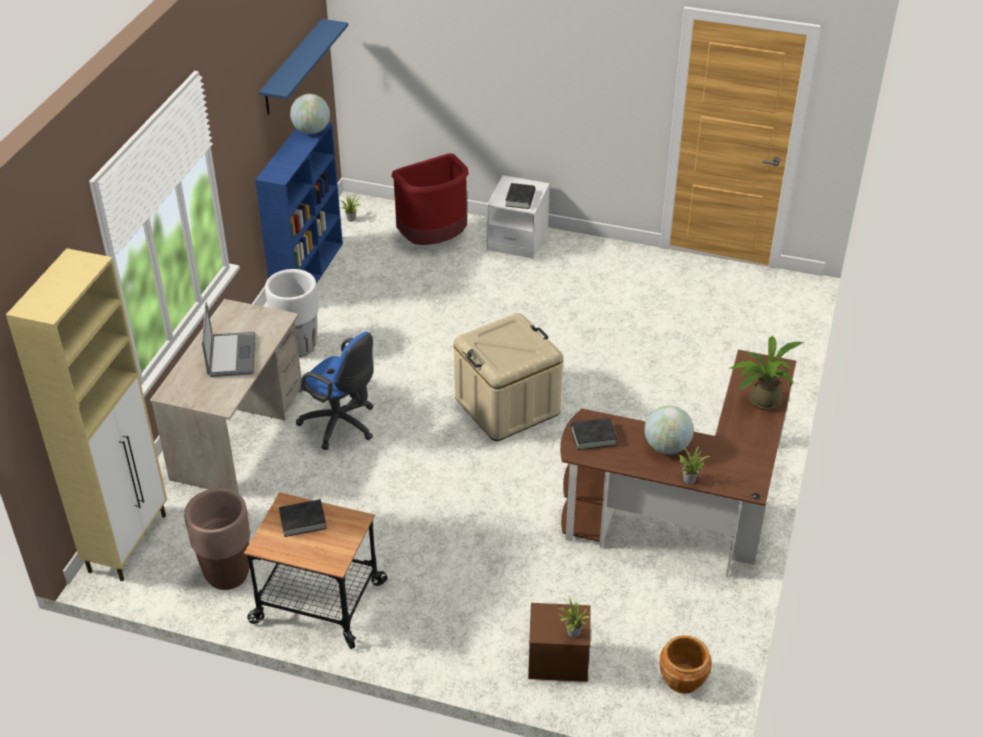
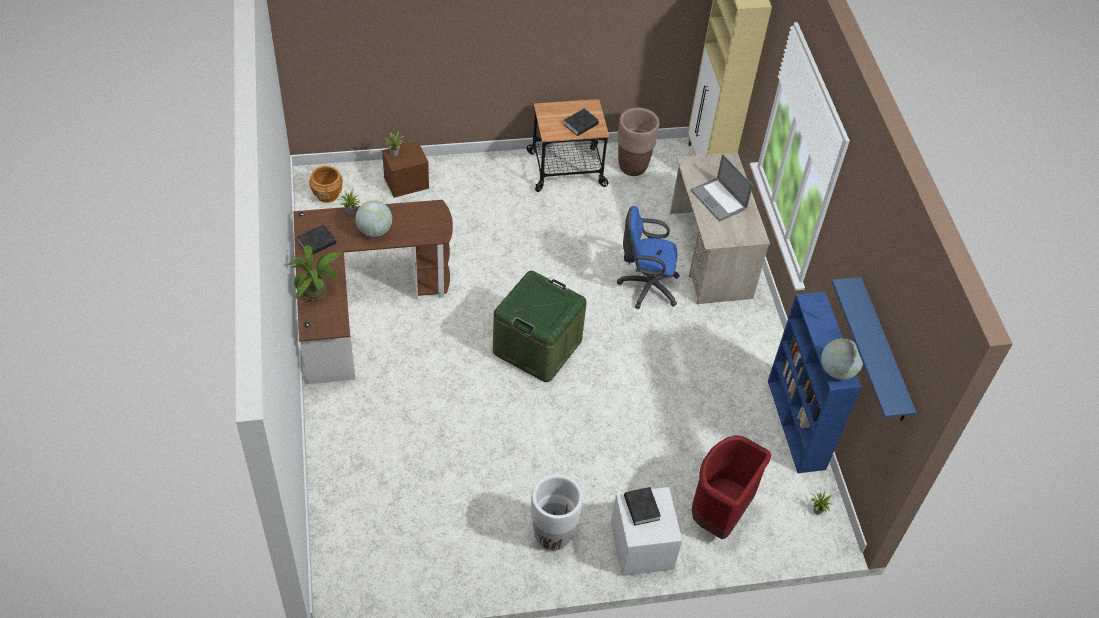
camera: 150 degrees right, 10 degrees up
white planter [265,269,319,357] -> white planter moved to [531,474,583,551]
beige storage box [454,313,563,441] -> green storage box [493,271,587,382]
black book [571,418,617,450] -> black book moved to [297,224,336,254]

